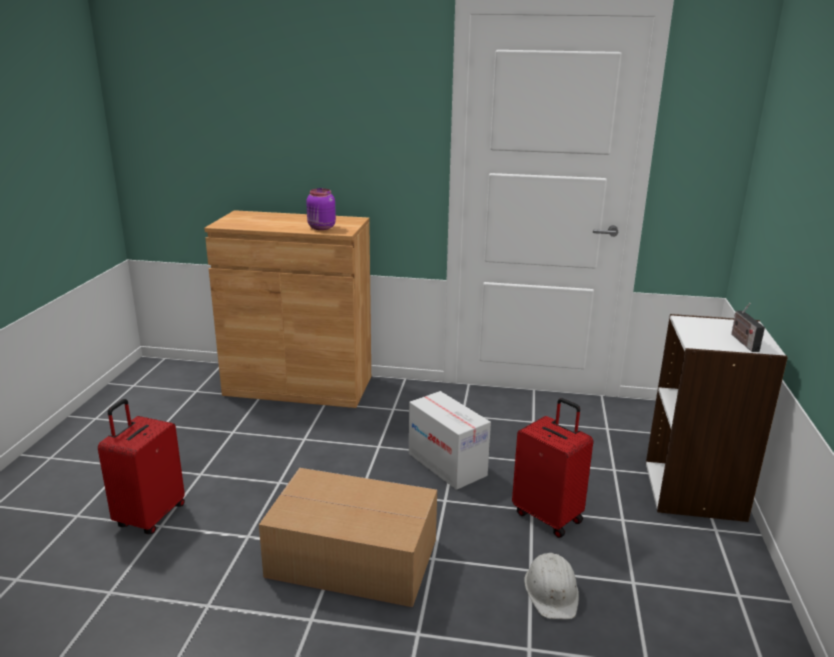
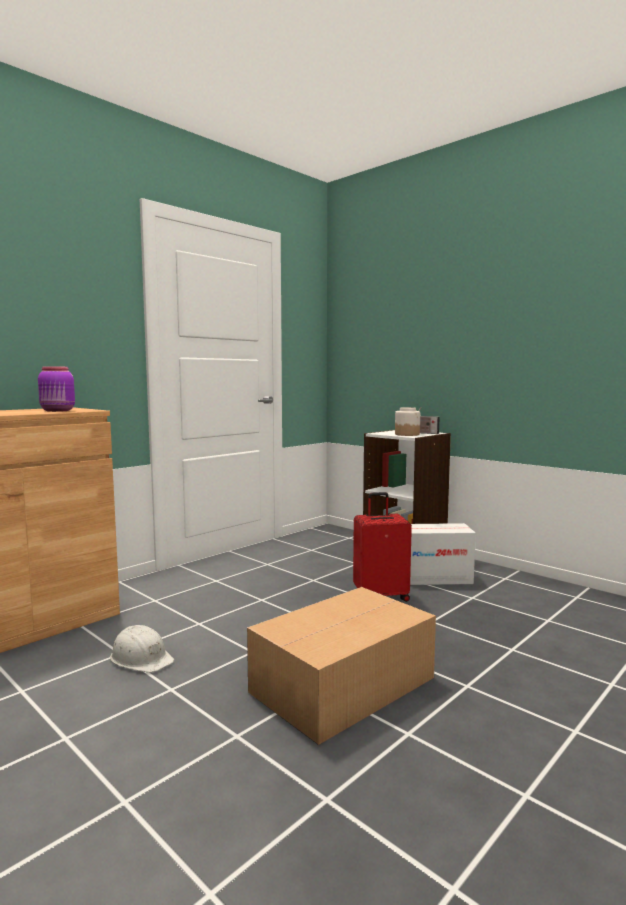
camera: 55 degrees left, 15 degrees down
red suitcase [98,399,185,534] -> none
cardboard box [409,391,491,490] -> cardboard box moved to [410,523,476,585]
white hard hat [524,553,579,619] -> white hard hat moved to [110,625,174,673]
none -> jar [395,407,420,436]

